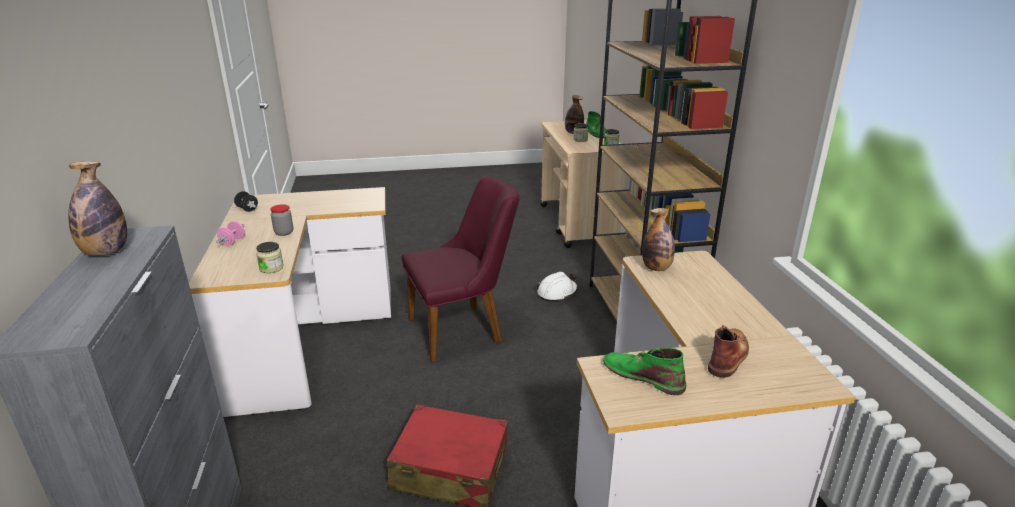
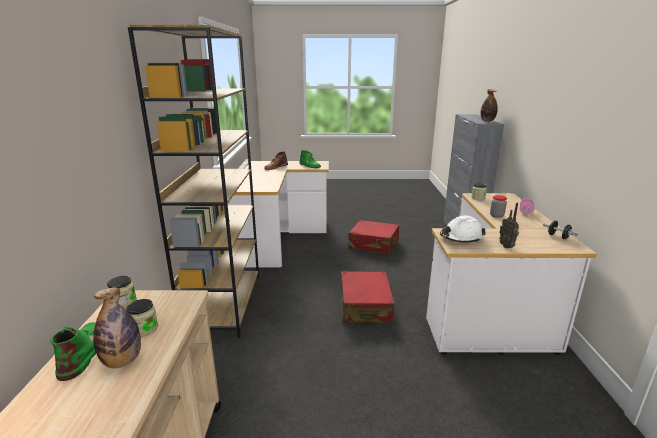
camera: 170 degrees left, 5 degrees down
purple chair [401,176,520,363] -> red suitcase [341,271,395,323]
white hard hat [536,272,578,301] -> white hard hat moved to [440,215,486,243]
bottle [642,208,675,271] -> none
none -> radio [499,203,519,248]

